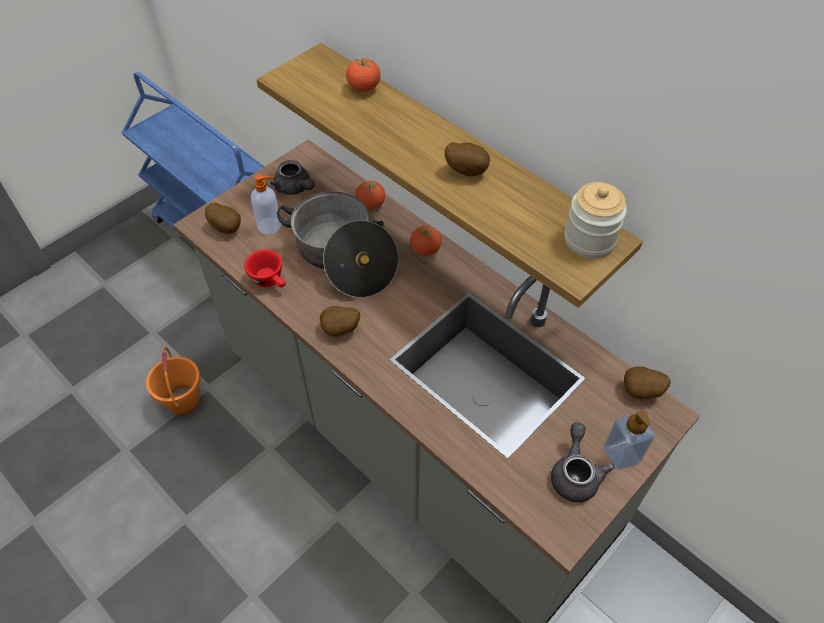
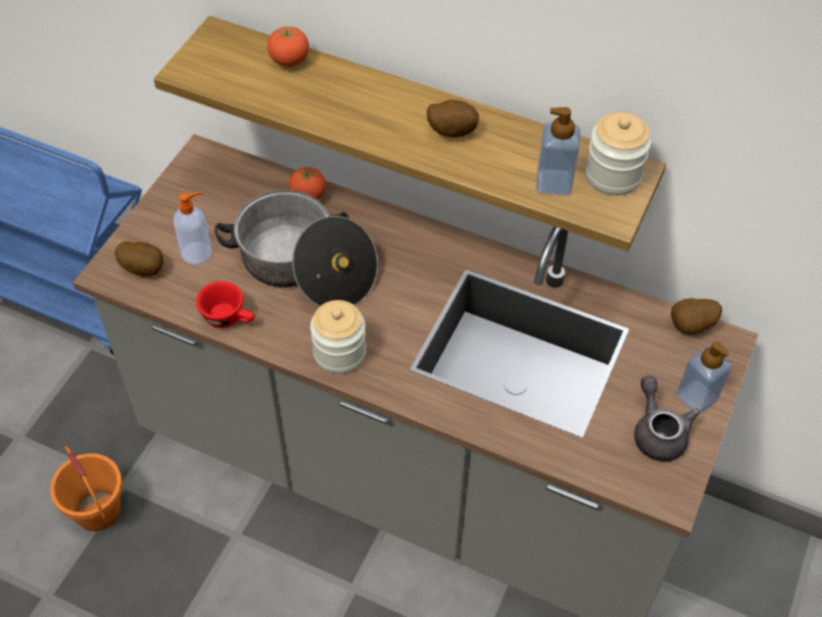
camera: 20 degrees left, 0 degrees up
grey teapot [270,160,315,195] -> none
potato [320,306,360,337] -> jar [310,300,366,374]
tomato [410,226,442,256] -> none
none -> soap dispenser [536,107,580,196]

